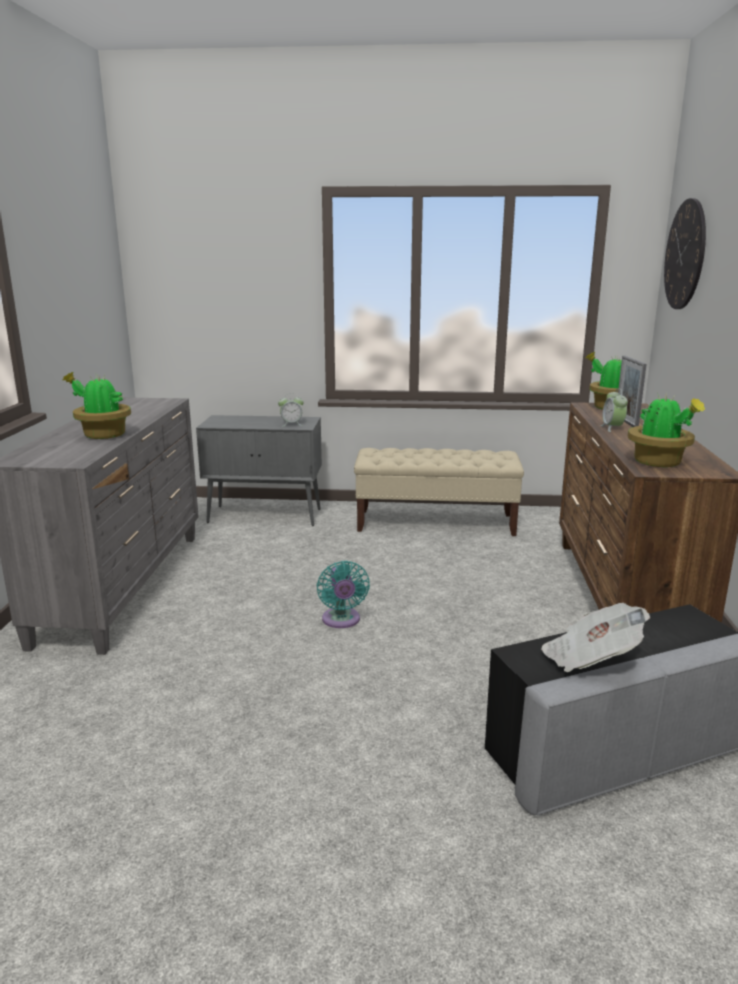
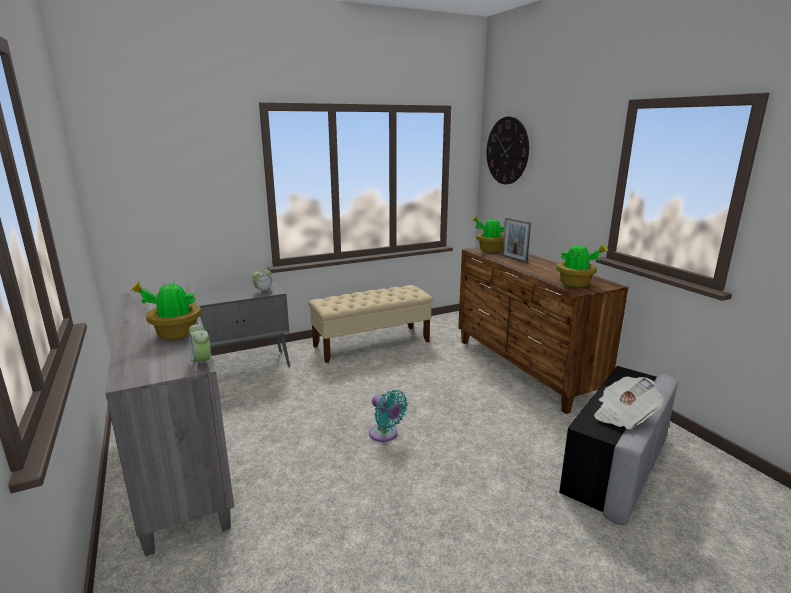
camera: 30 degrees left, 0 degrees up
alarm clock [601,388,628,432] -> alarm clock moved to [188,321,211,371]

